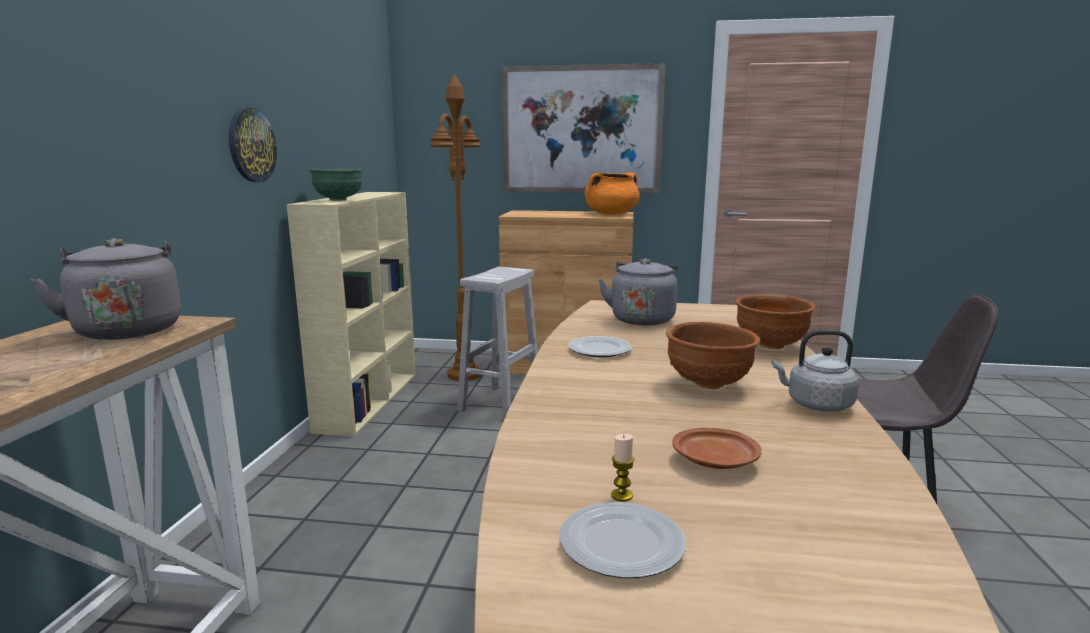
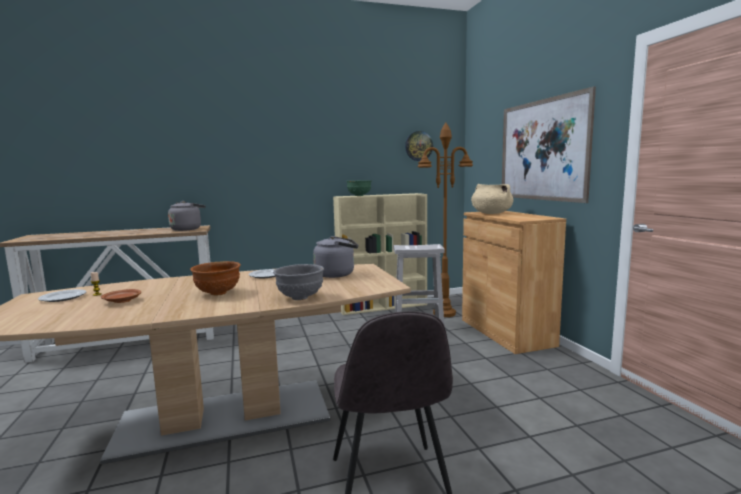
camera: 65 degrees right, 5 degrees down
wall clock [229,108,277,182] -> wall clock moved to [405,131,433,161]
orange cooking pot [585,172,640,215] -> none
brown bowl [736,294,815,349] -> grey bowl [273,264,324,300]
grey kettle [772,330,859,412] -> none
none -> beige cooking pot [471,184,514,214]

